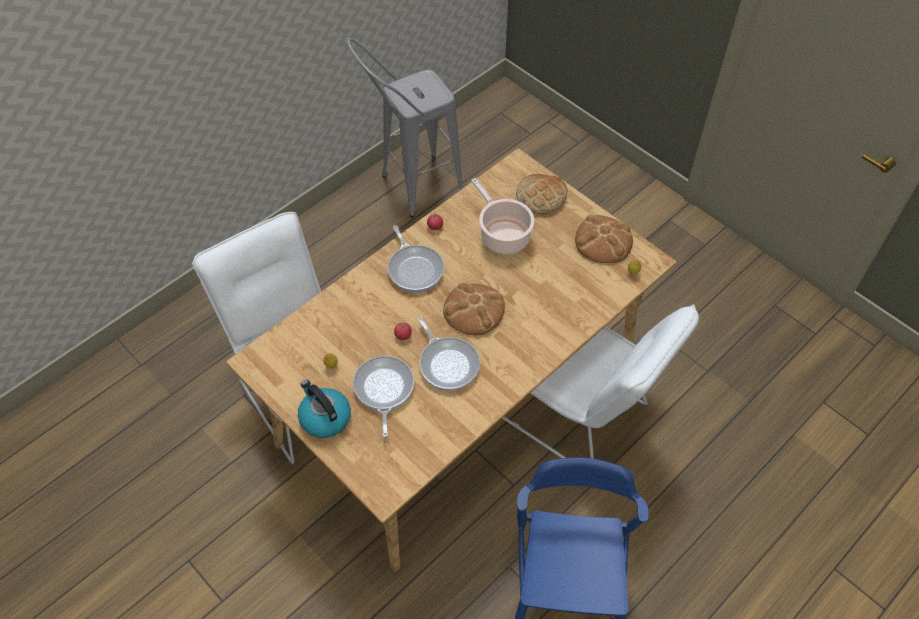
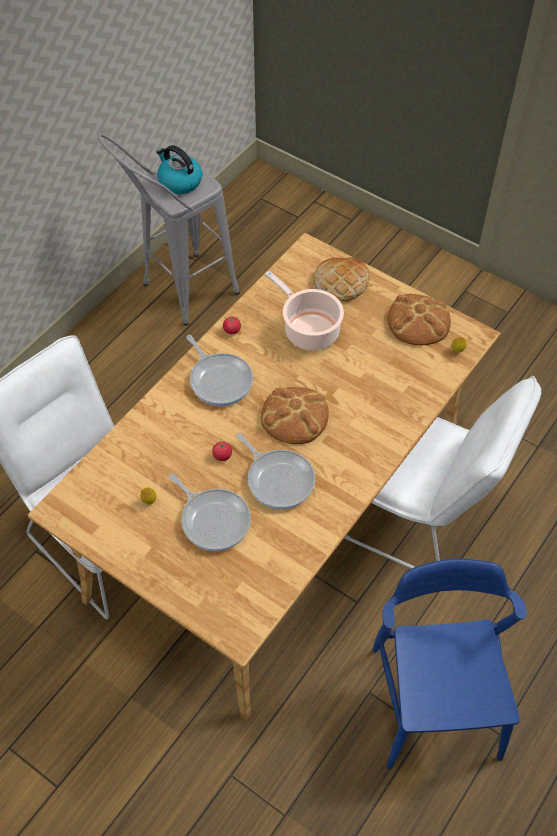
camera: 10 degrees left, 0 degrees up
kettle [298,380,351,438] -> kettle moved to [156,145,202,194]
frying pan [353,356,414,437] -> frying pan turned 150 degrees clockwise [169,473,251,551]

